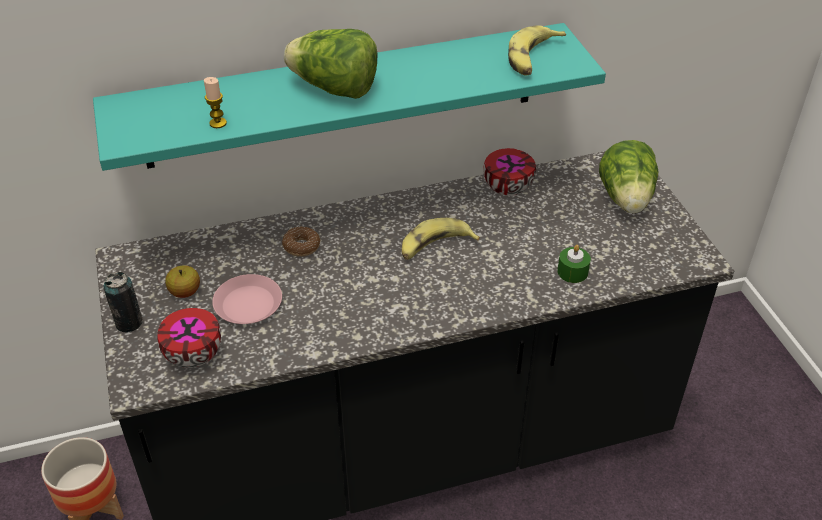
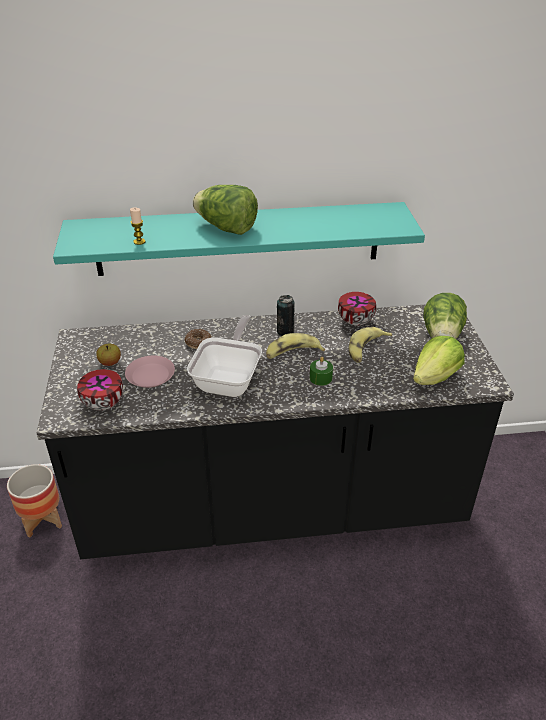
camera: 10 degrees right, 5 degrees down
can [103,272,143,332] -> can moved to [277,295,295,336]
banana [508,25,566,76] -> banana moved to [349,327,392,363]
green candle [557,245,591,283] -> green candle moved to [310,357,333,386]
none -> frying pan [187,315,262,397]
none -> lettuce [413,336,465,385]

